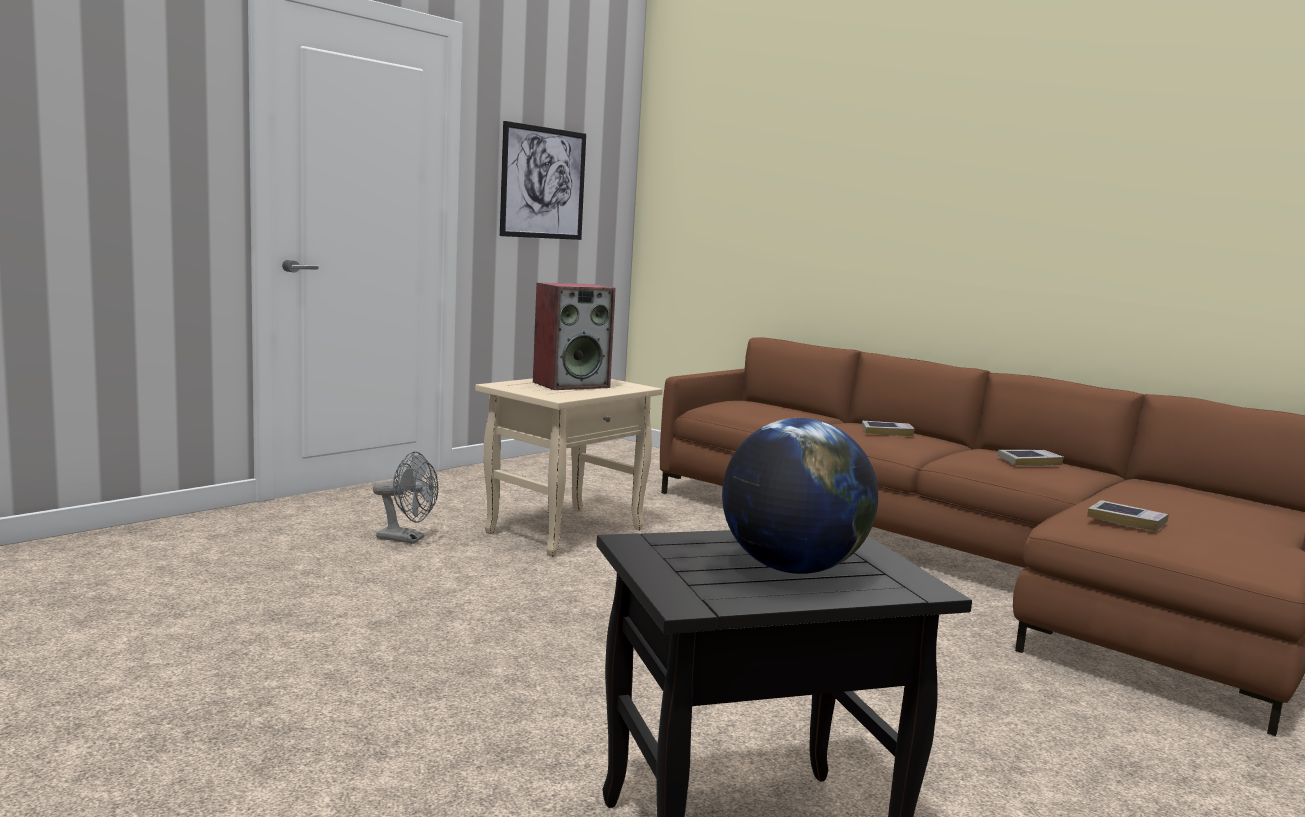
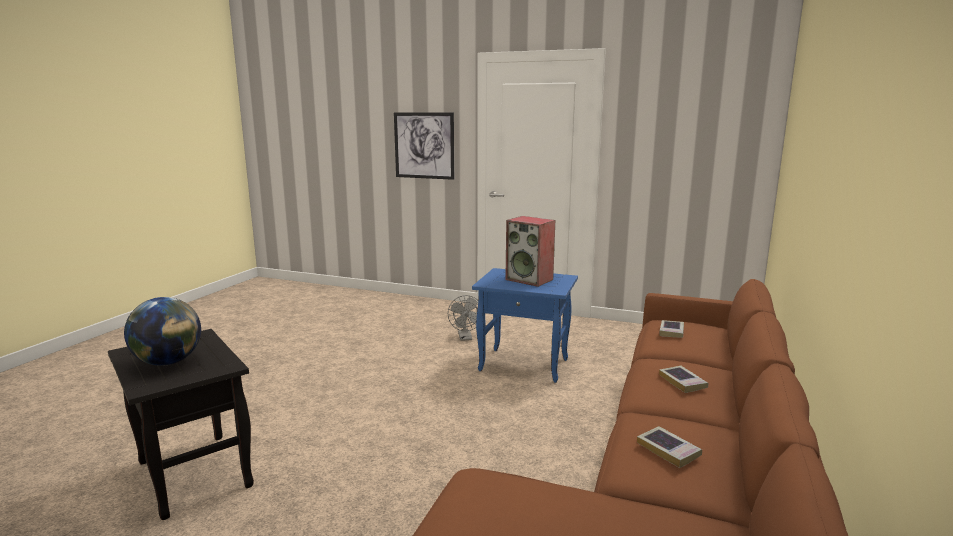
camera: 70 degrees right, 5 degrees up
beige side table [475,378,663,557] -> blue side table [472,268,578,383]
picture [500,121,586,240] -> picture moved to [394,112,454,180]
book [1087,500,1169,532] -> book moved to [660,320,684,338]

